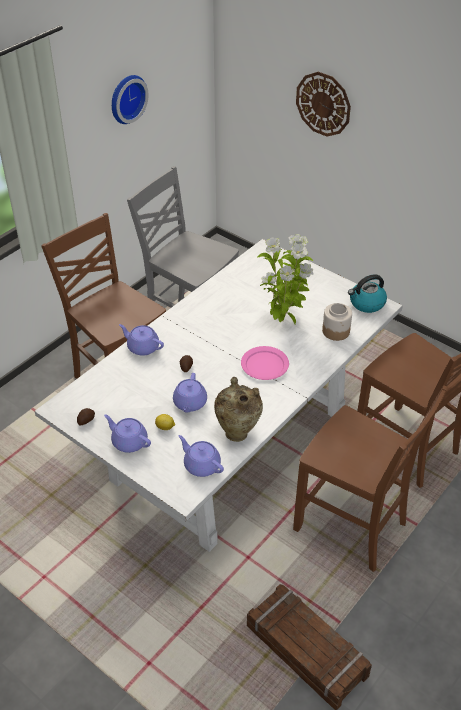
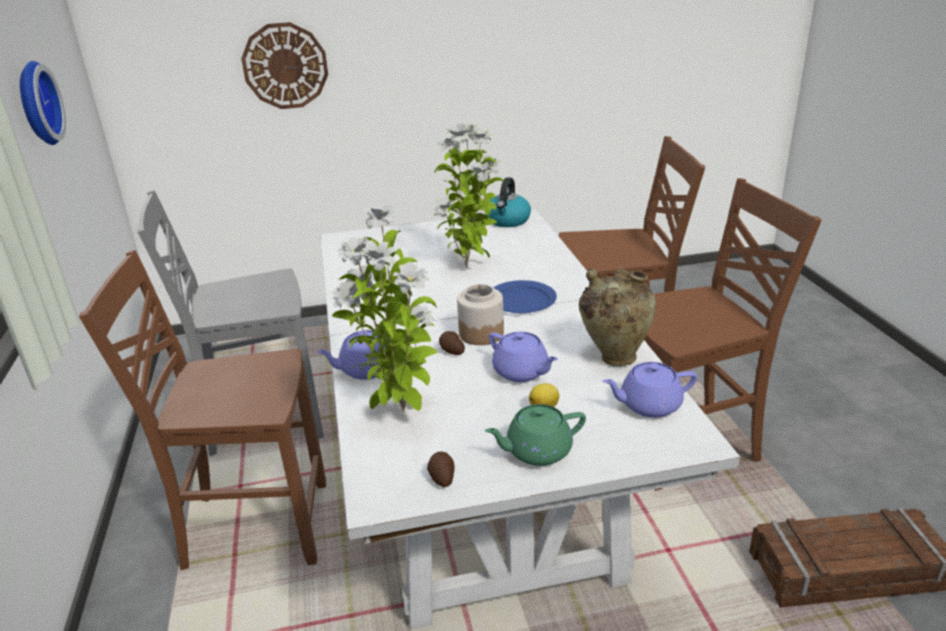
camera: 50 degrees left, 15 degrees down
purple teapot [104,415,151,453] -> green teapot [485,404,586,466]
pink plate [241,346,289,380] -> blue plate [493,280,557,313]
jar [322,303,352,341] -> jar moved to [457,284,504,345]
none -> potted plant [332,204,437,412]

